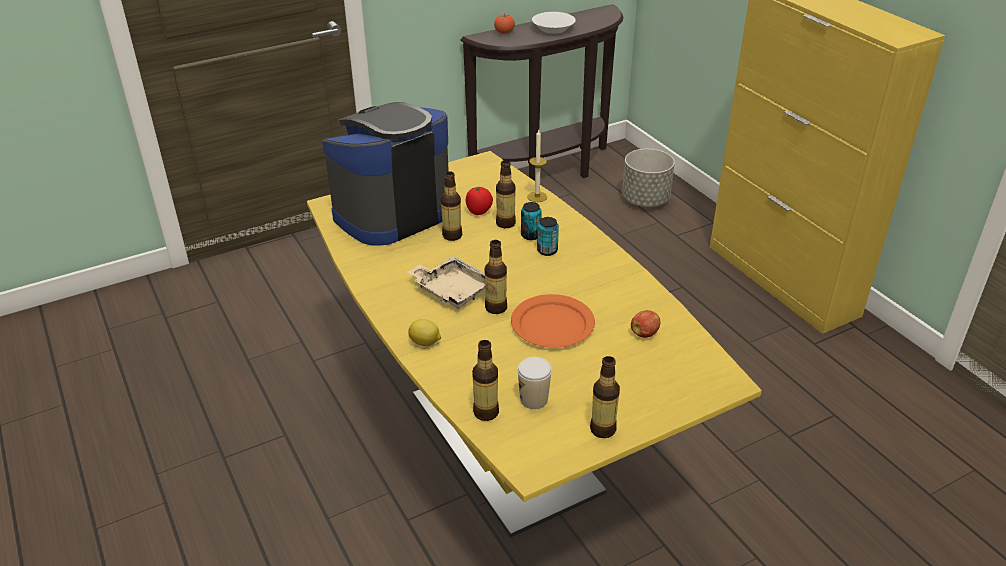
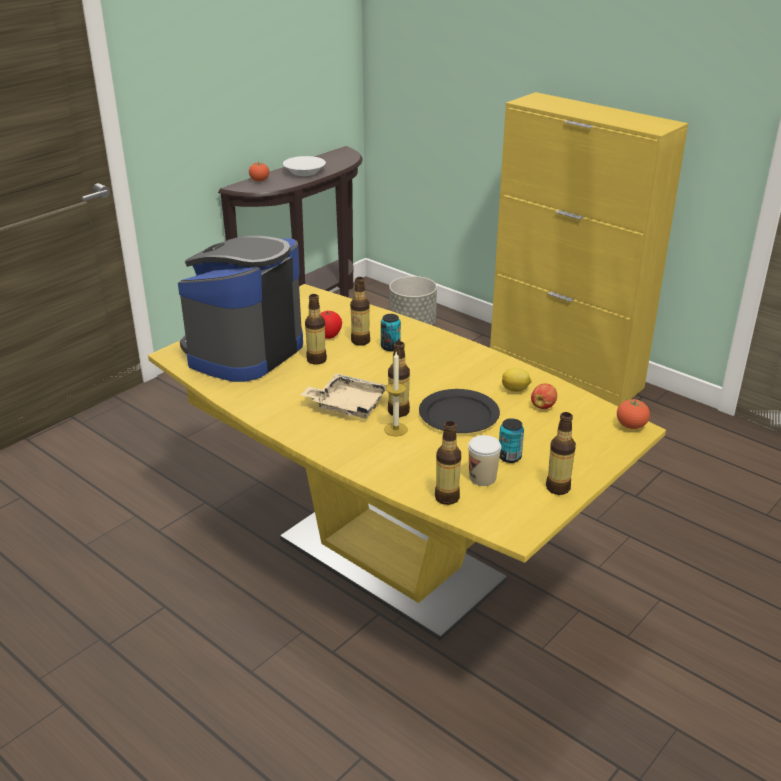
camera: 20 degrees left, 5 degrees down
lemon [408,319,441,346] -> lemon moved to [502,368,532,392]
orange plate [511,294,595,348] -> black plate [419,389,500,433]
candle [527,130,547,202] -> candle moved to [384,352,408,436]
can [537,217,559,256] -> can moved to [499,418,524,463]
none -> tomato [617,399,650,429]

